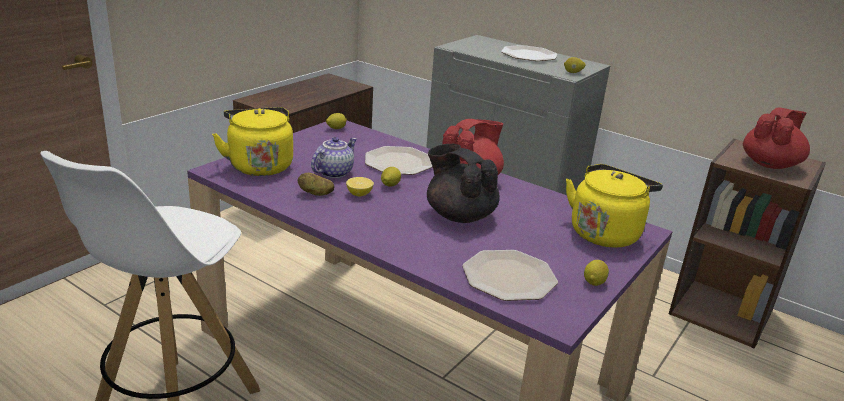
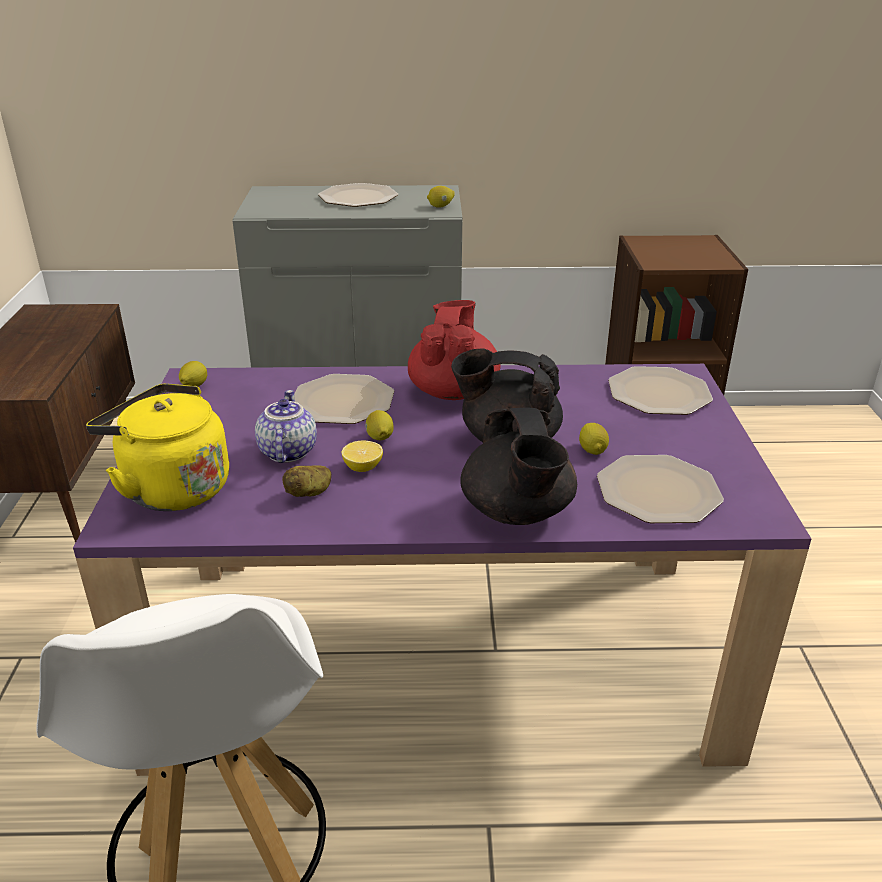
camera: 35 degrees left, 5 degrees up
yellow kettle [566,164,663,248] -> plate [608,366,713,415]
lemon [584,260,609,286] -> lemon moved to [579,423,609,455]
red teapot [743,107,810,169] -> none
none -> black teapot [460,407,577,525]

